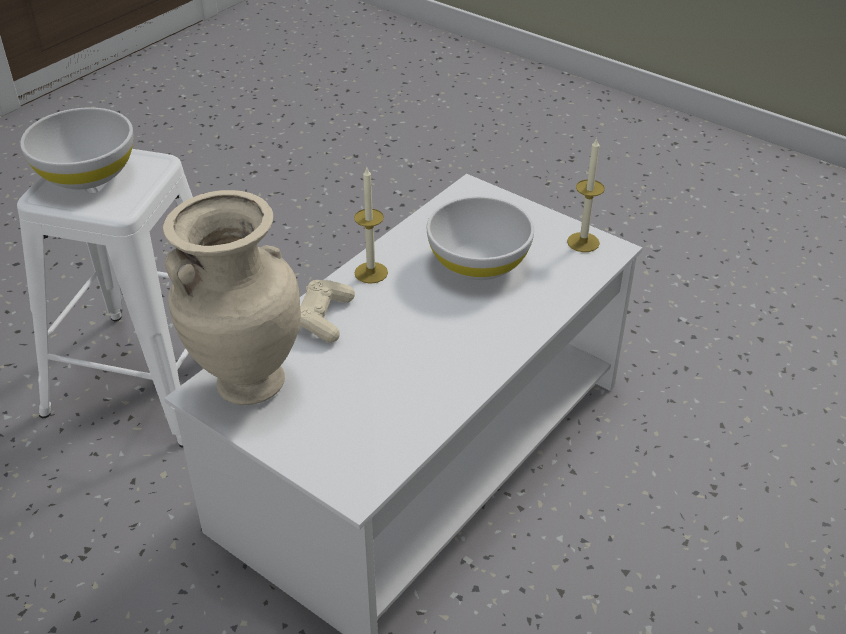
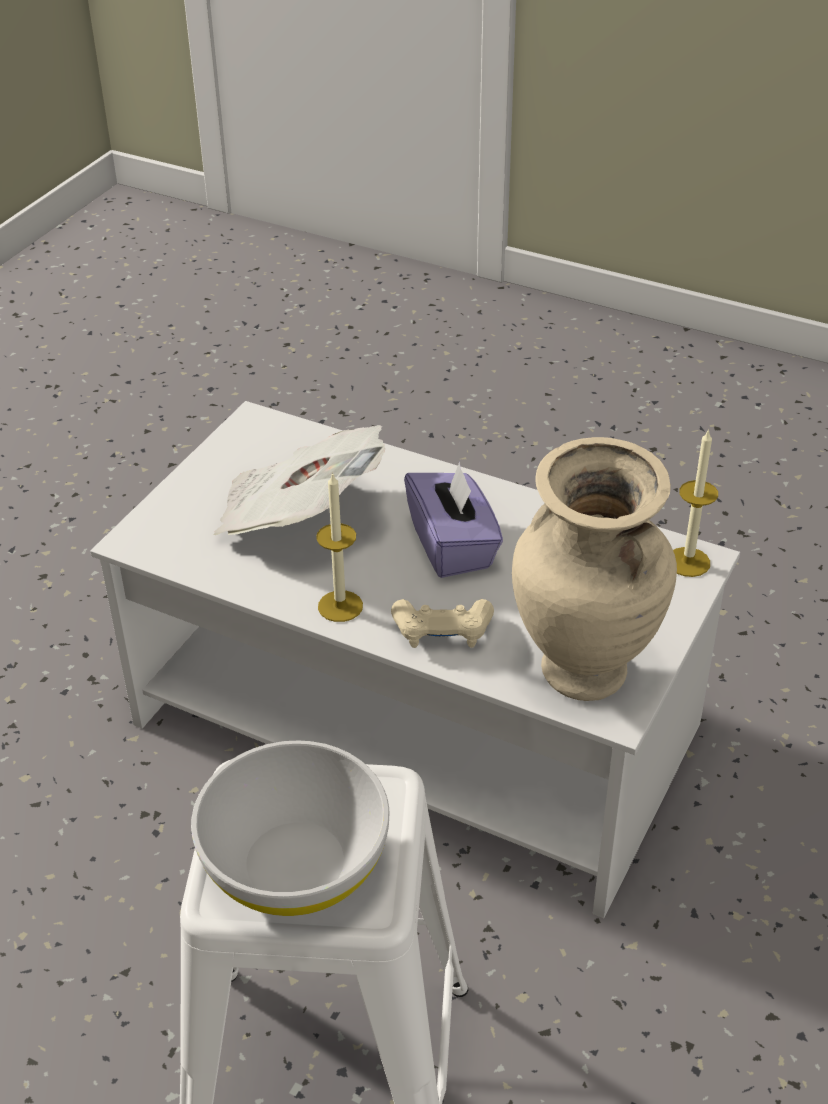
camera: 100 degrees left, 0 degrees up
white bowl [427,196,534,280] -> newspaper [214,425,385,535]
candle [567,138,605,252] -> candle moved to [673,429,718,577]
none -> purple tissue box [404,462,503,578]

